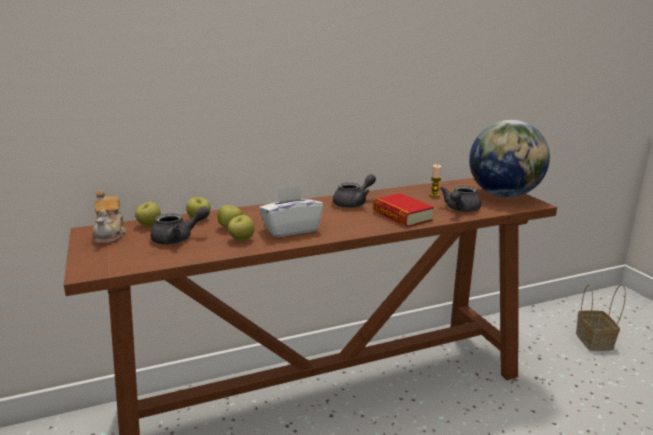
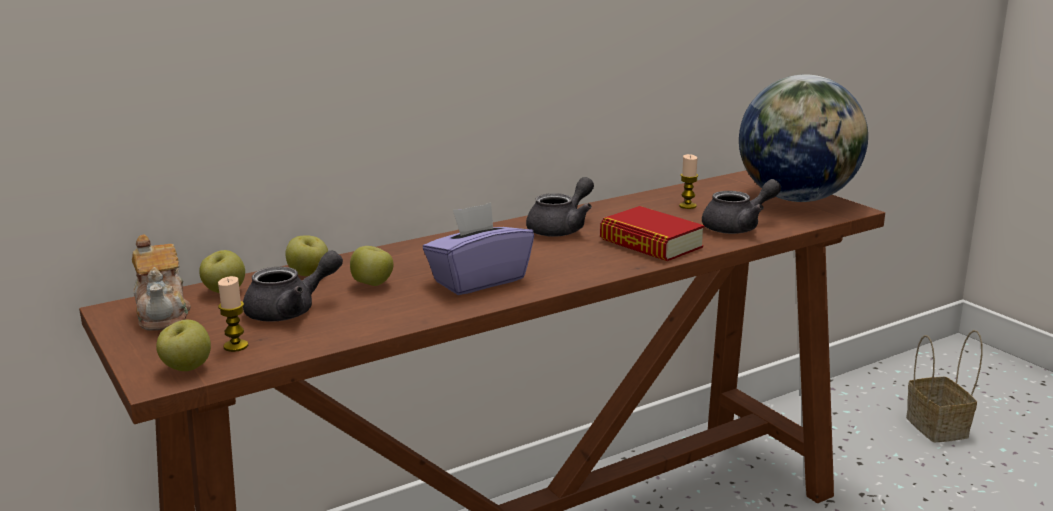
camera: 10 degrees left, 0 degrees up
apple [228,215,255,241] -> apple moved to [156,320,211,371]
white tissue box [259,185,324,237] -> purple tissue box [423,202,534,295]
grey teapot [440,186,481,212] -> grey teapot turned 135 degrees counterclockwise [702,179,781,234]
none -> candle [218,276,248,352]

